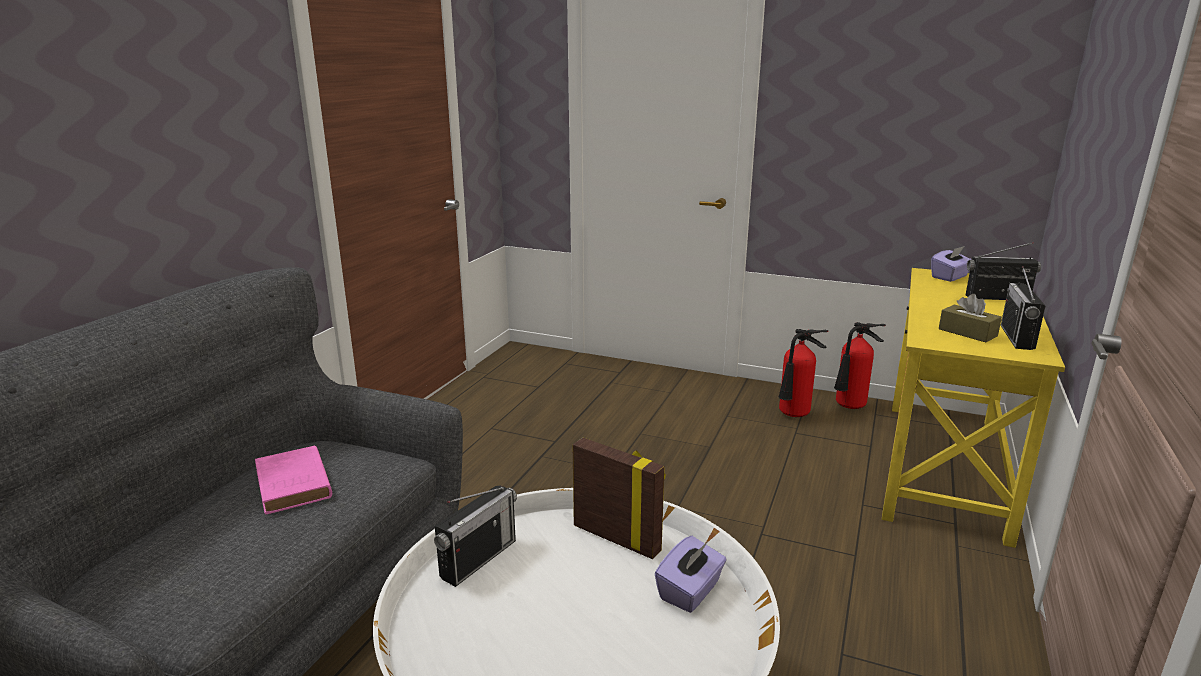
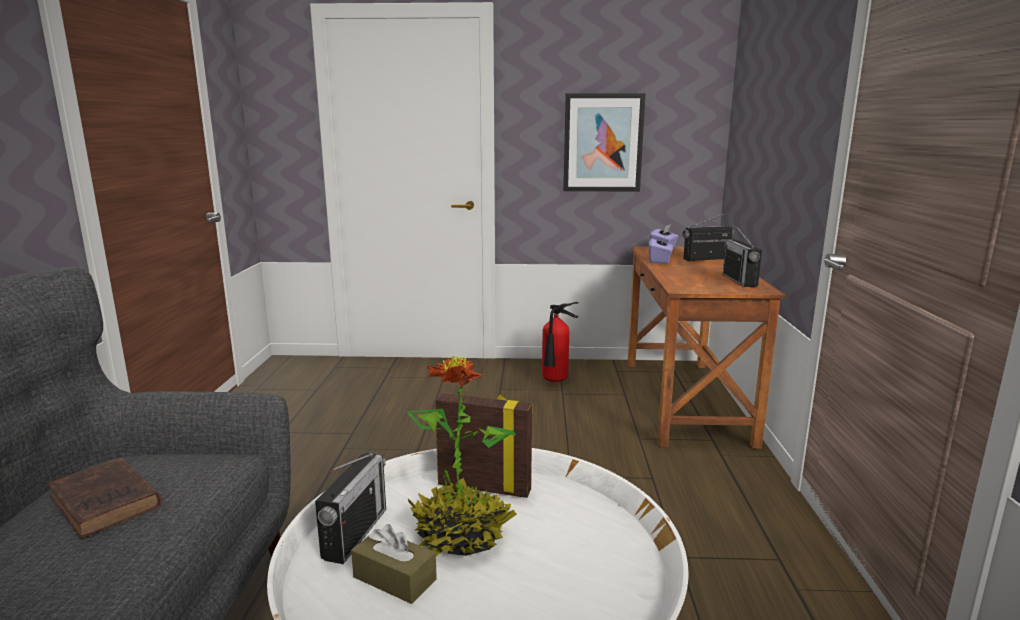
camera: 20 degrees left, 5 degrees down
pink book [255,446,332,514] -> brown book [48,458,162,539]
purple tissue box [655,536,726,613] -> purple tissue box moved to [649,234,673,264]
fire extinguisher [834,322,886,409] -> none
yellow desk [882,268,1065,548] -> brown desk [628,246,785,449]
brown tissue box [939,294,1002,342] -> brown tissue box moved to [351,524,437,604]
none -> potted plant [407,356,517,556]
none -> picture [563,93,646,191]

